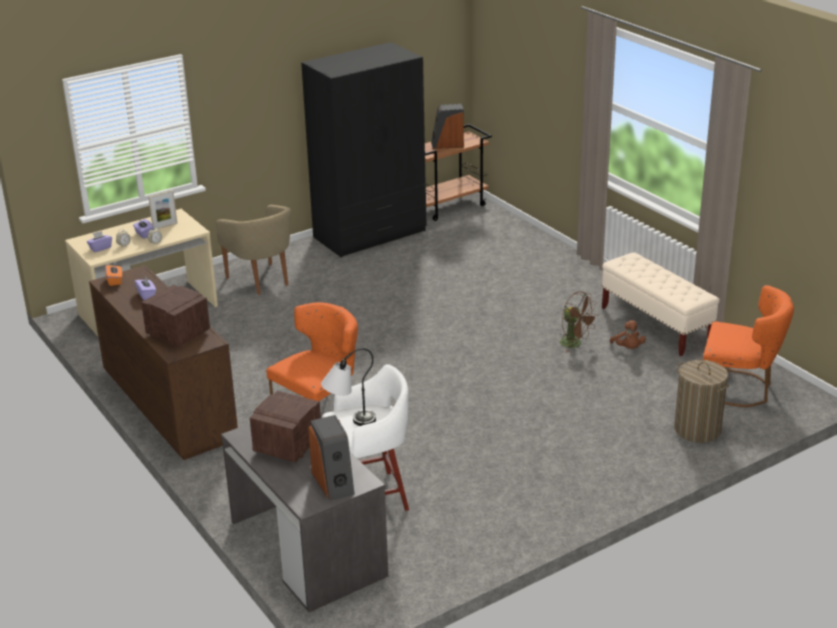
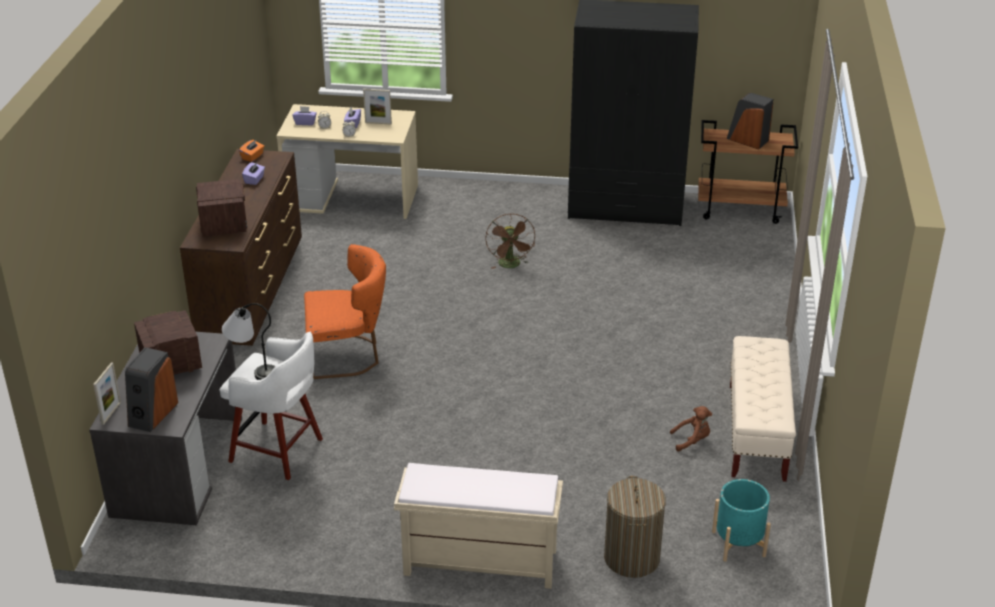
camera: 40 degrees right, 5 degrees up
beige armchair [215,205,291,295] -> none
brown fan [559,291,599,353] -> brown fan moved to [485,214,535,269]
brown plush toy [610,320,646,349] -> brown plush toy turned 120 degrees counterclockwise [670,406,712,452]
orange chair [703,285,794,407] -> turquoise planter [712,479,771,562]
none -> picture frame [93,362,121,425]
none -> beige bench [394,463,563,589]

